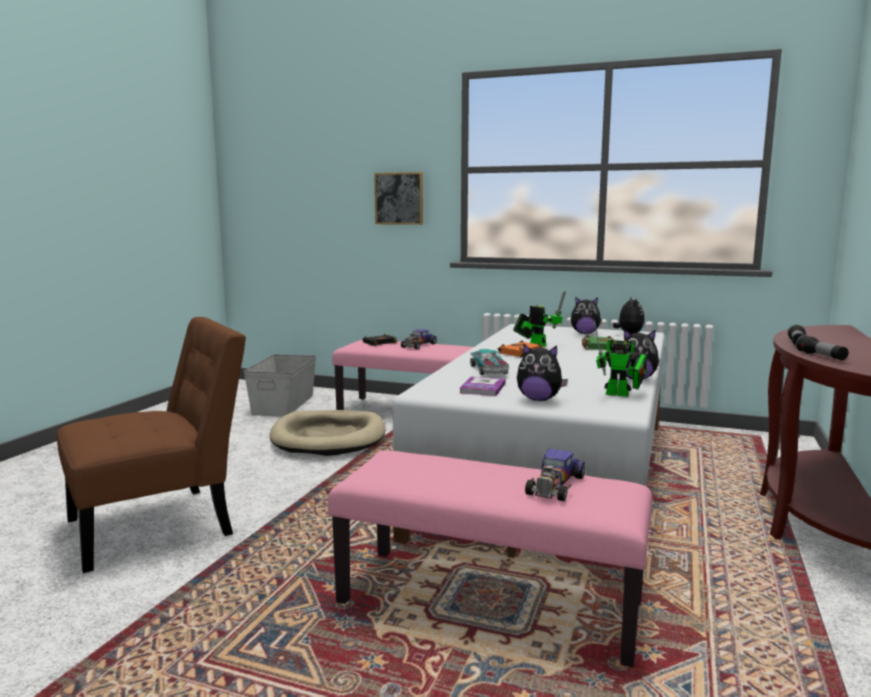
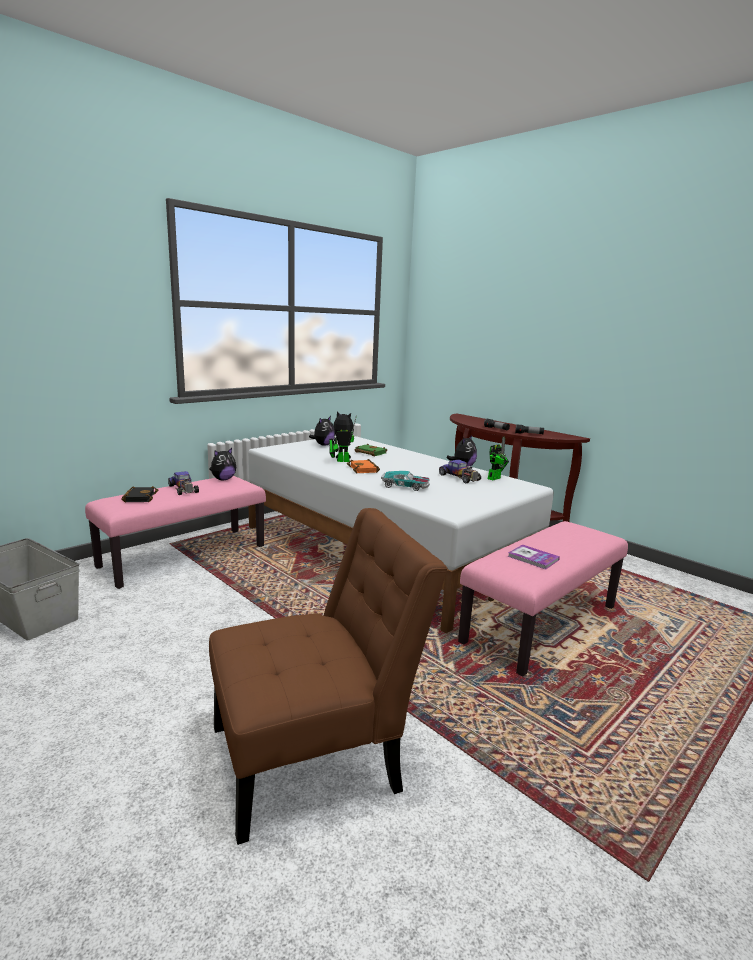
camera: 65 degrees left, 5 degrees up
brown chair [57,317,246,573] -> brown chair turned 75 degrees clockwise [209,508,448,845]
beige dog bed [269,410,386,456] -> none
picture [374,172,423,225] -> none
book [460,376,506,396] -> book moved to [508,545,560,570]
plush toy [517,343,568,401] -> plush toy moved to [209,448,236,480]
toy car [525,449,585,501] -> toy car moved to [439,460,481,483]

